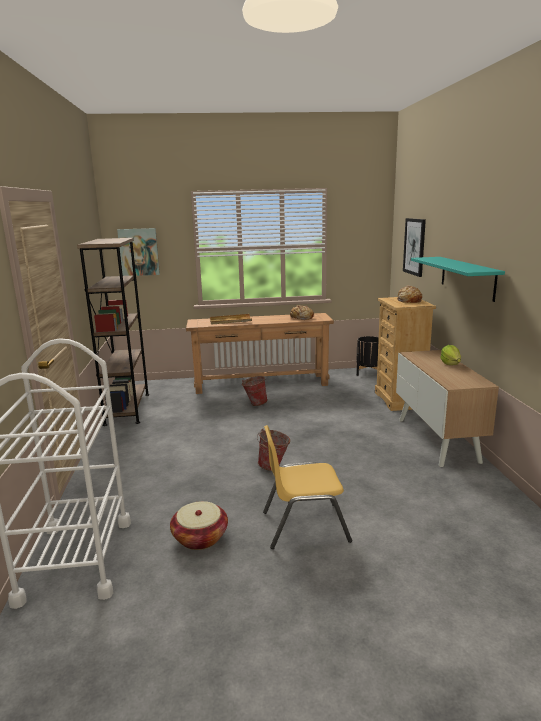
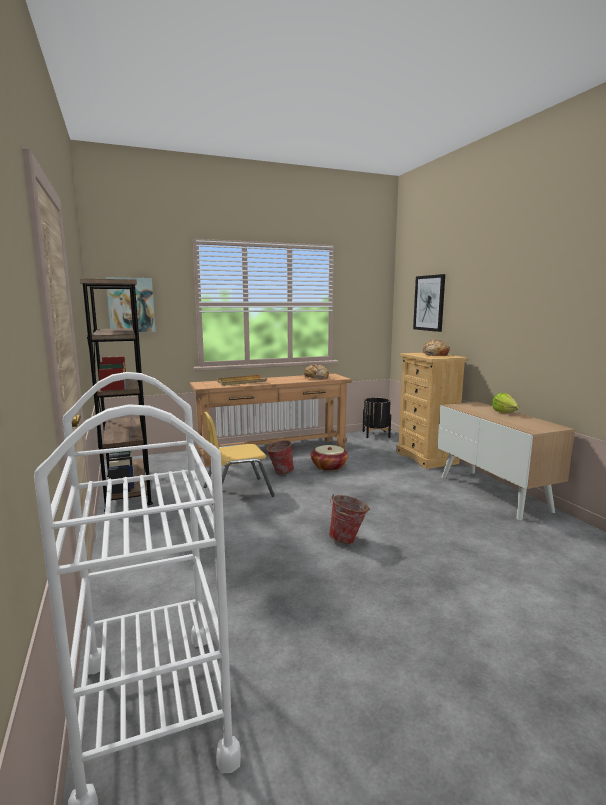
camera: 15 degrees left, 5 degrees down
basket [170,501,228,550] -> basket moved to [311,445,348,471]
yellow chair [263,425,352,549] -> yellow chair moved to [203,411,275,497]
turquoise shelf [411,257,505,302] -> none

